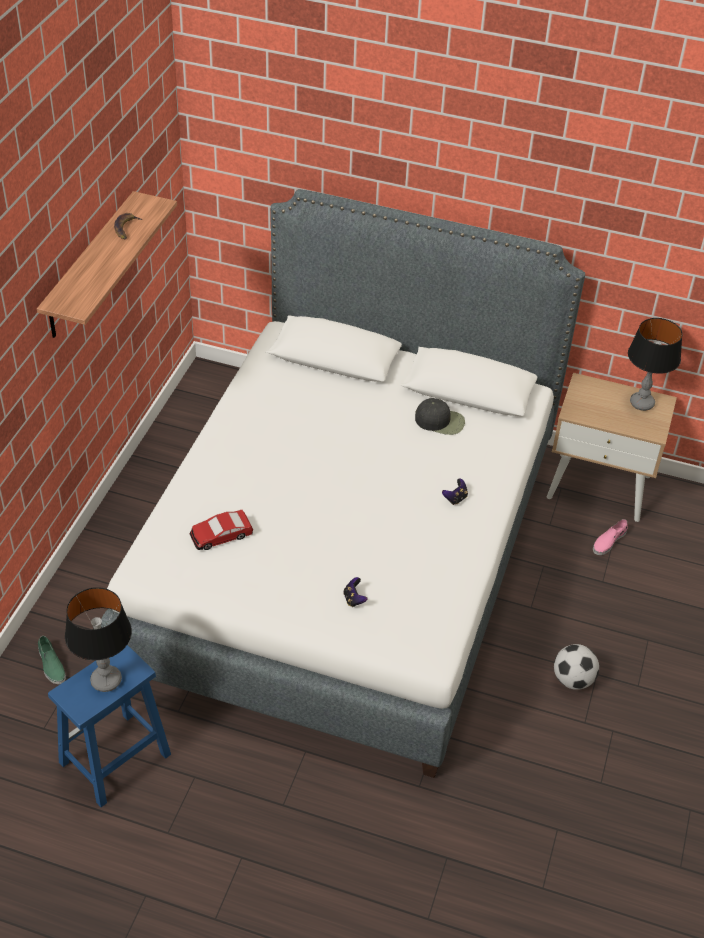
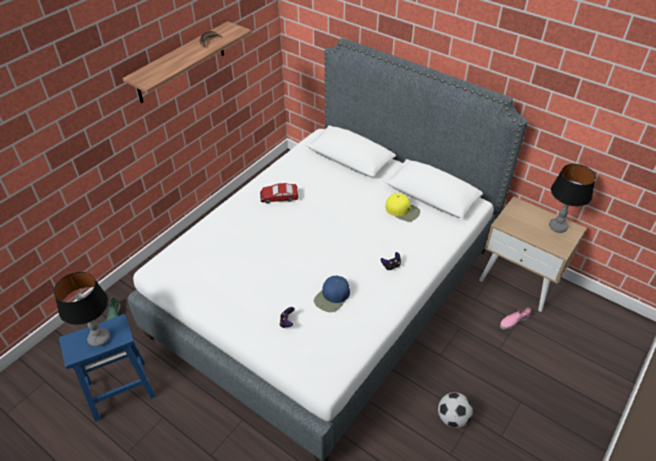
camera: 20 degrees right, 0 degrees up
toy car [190,510,253,550] -> toy car moved to [260,183,298,203]
black cap [415,398,465,435] -> yellow cap [386,193,420,221]
none -> blue cap [314,275,350,312]

